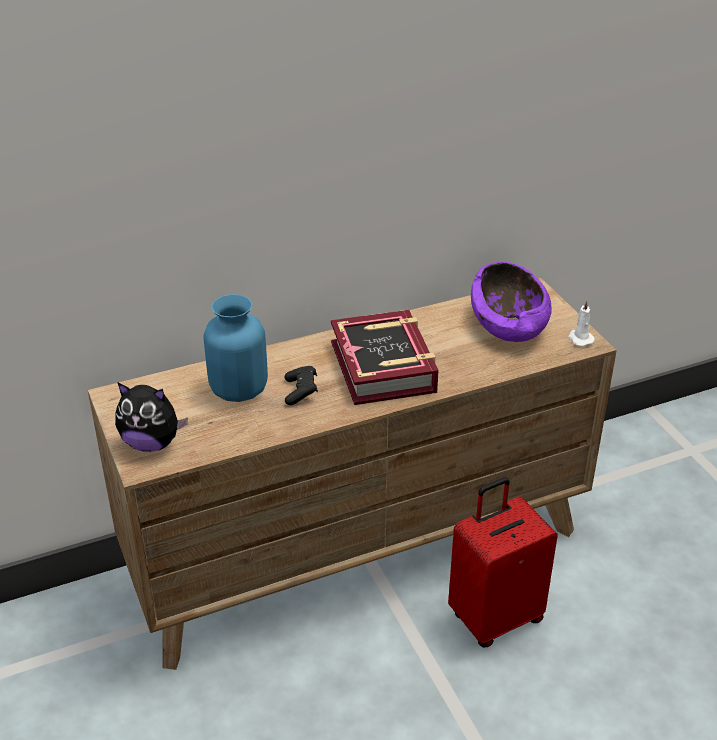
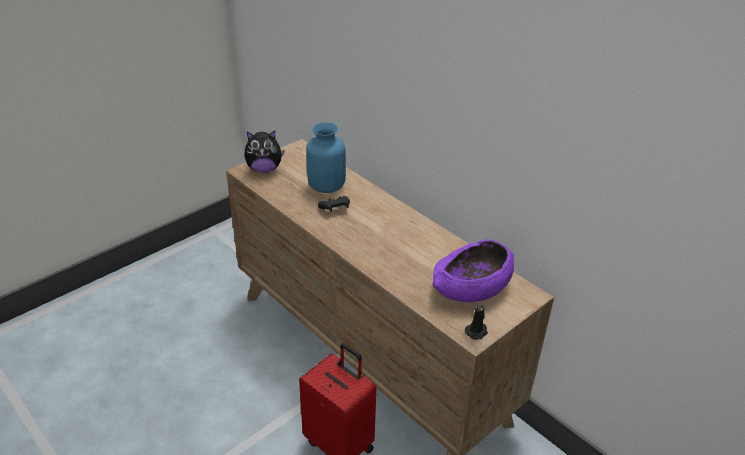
camera: 70 degrees right, 0 degrees up
plush toy [115,382,188,452] -> plush toy turned 90 degrees counterclockwise [244,131,285,173]
book [331,310,439,405] -> none
white candle [568,300,595,346] -> black candle [465,302,488,340]

